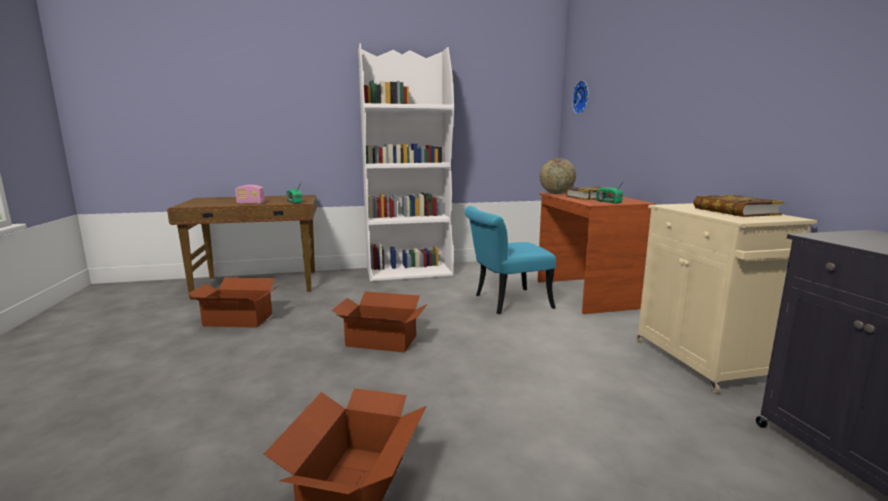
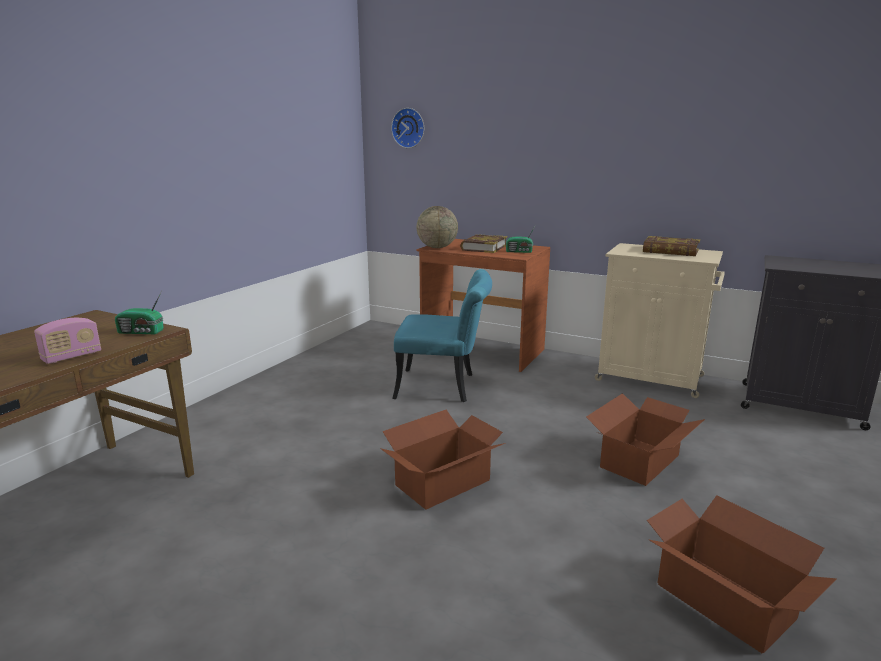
camera: 50 degrees left, 5 degrees up
cardboard box [188,277,278,328] -> cardboard box moved to [586,393,705,486]
white bookcase [358,43,454,282] -> none
turquoise chair [464,206,556,314] -> turquoise chair turned 105 degrees counterclockwise [392,269,492,402]

